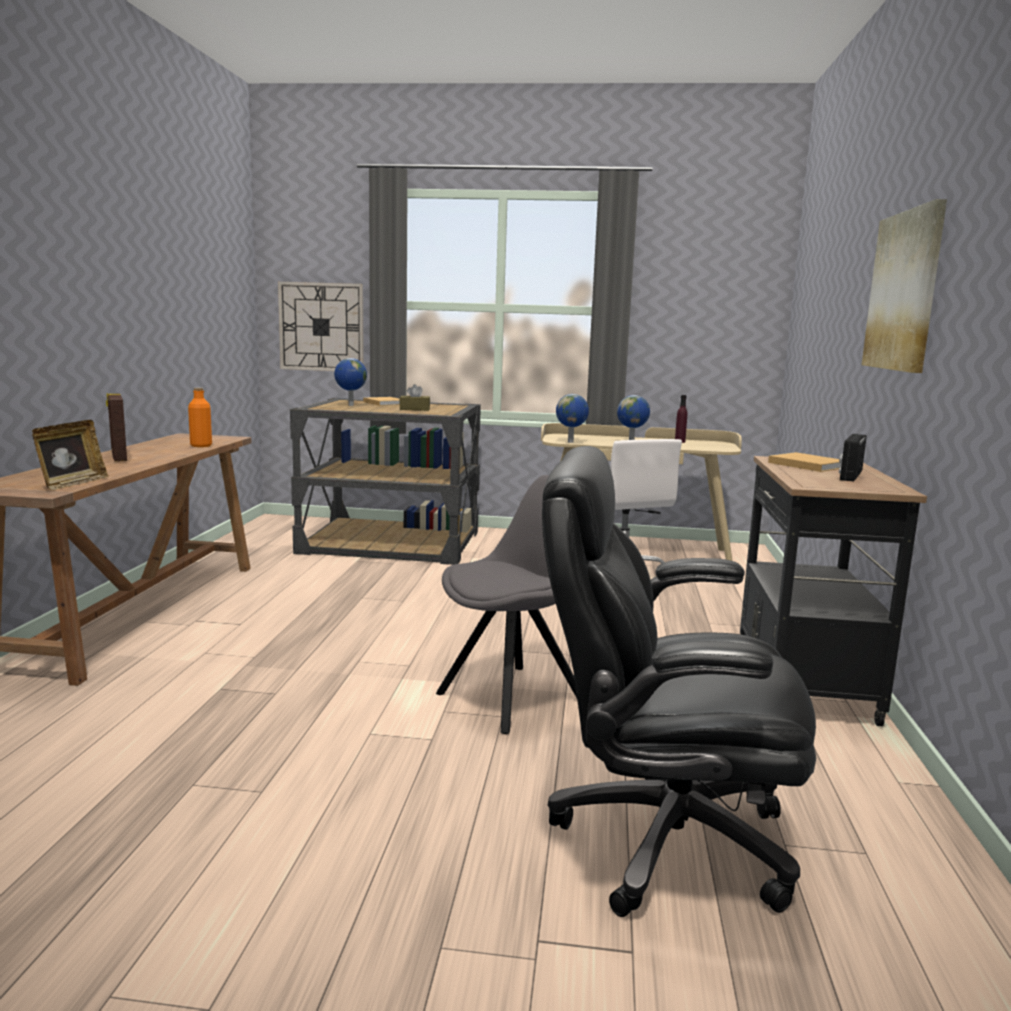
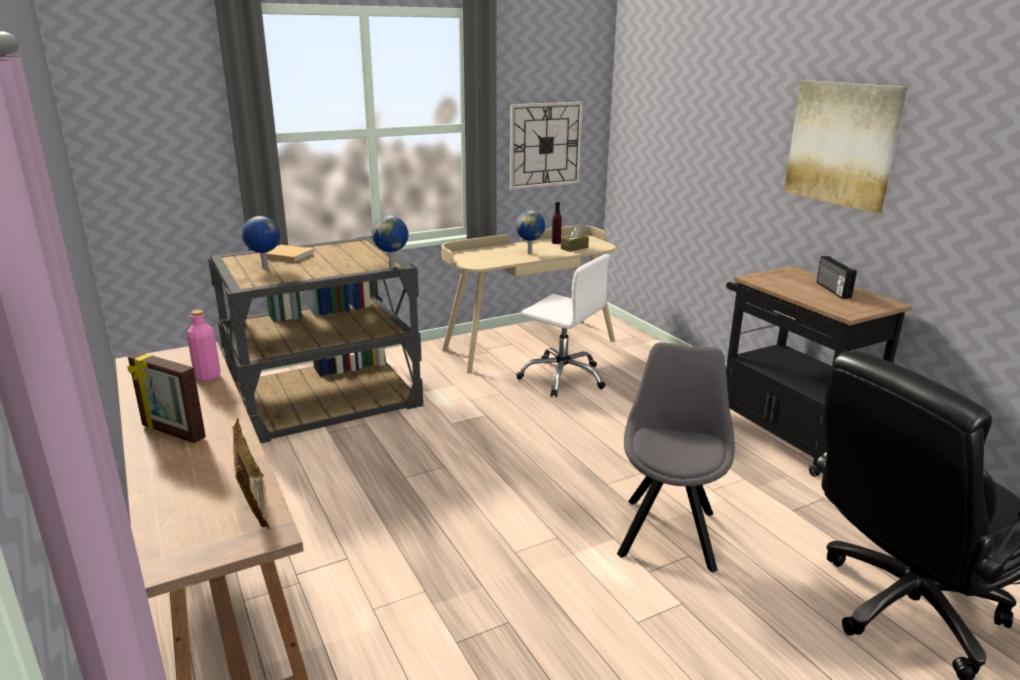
camera: 35 degrees left, 10 degrees up
orange bottle [188,388,212,447] -> pink bottle [187,310,221,381]
wall clock [278,282,364,371] -> wall clock moved to [510,102,583,190]
brown tissue box [399,384,430,411] -> brown tissue box moved to [561,227,589,252]
globe [556,394,589,443] -> globe moved to [372,216,409,269]
beige book [768,452,842,472] -> none

